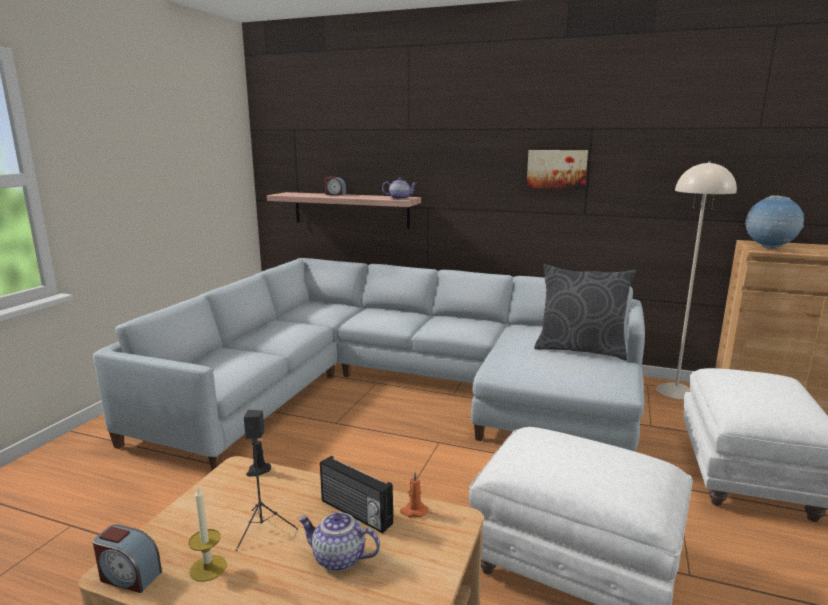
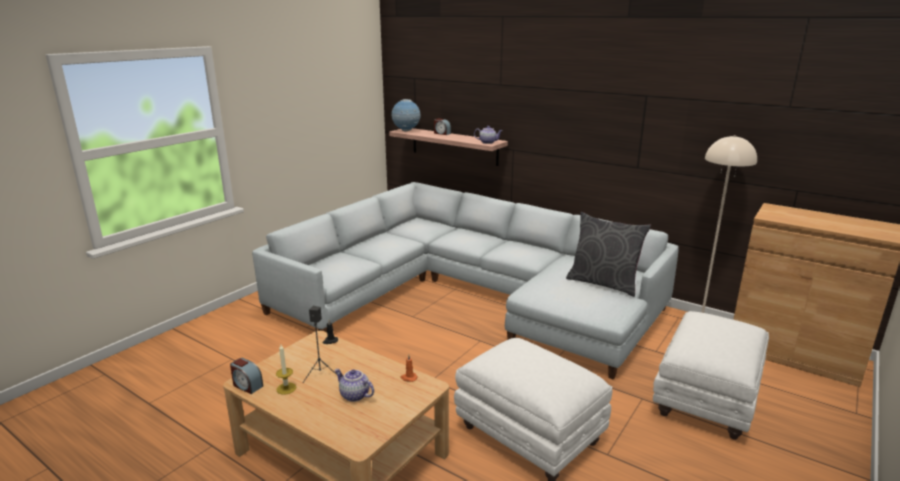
camera: 15 degrees right, 5 degrees up
radio [320,456,393,533] -> none
picture [526,150,588,190] -> none
globe [745,195,804,249] -> globe moved to [391,99,420,132]

